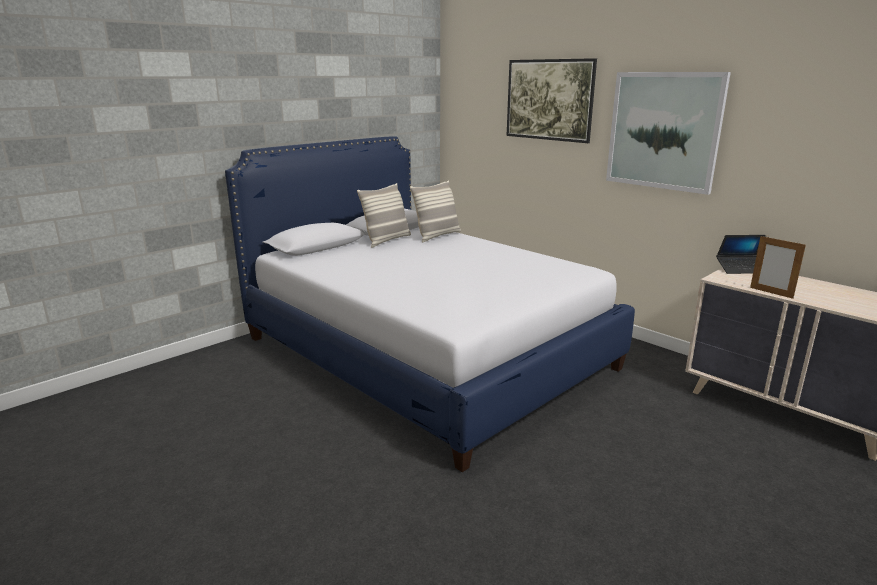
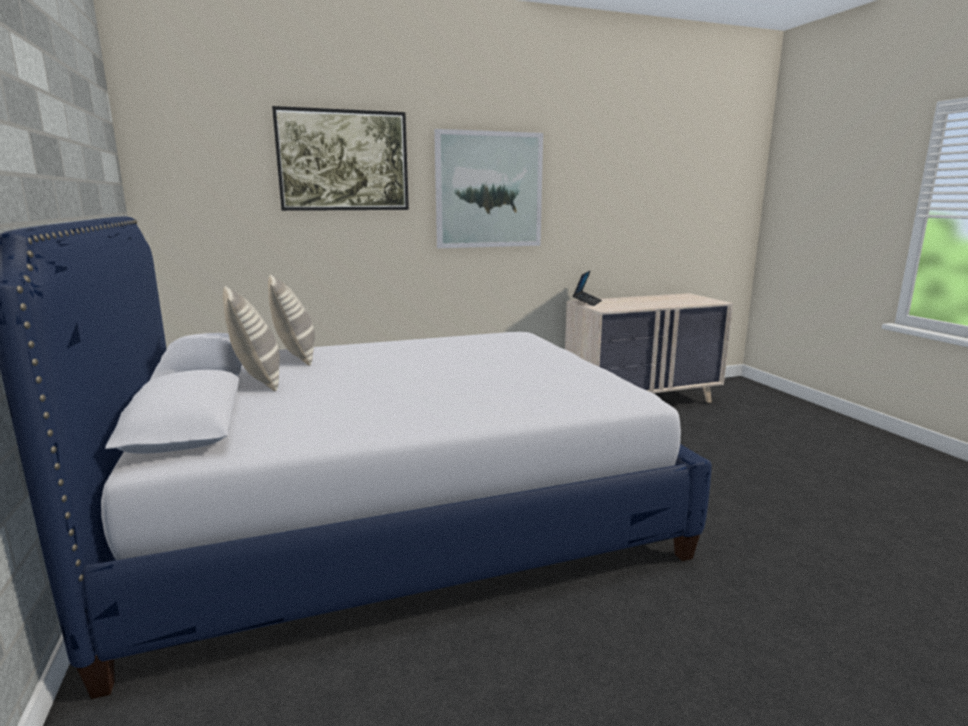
camera: 65 degrees left, 5 degrees down
picture frame [750,235,806,299] -> none

